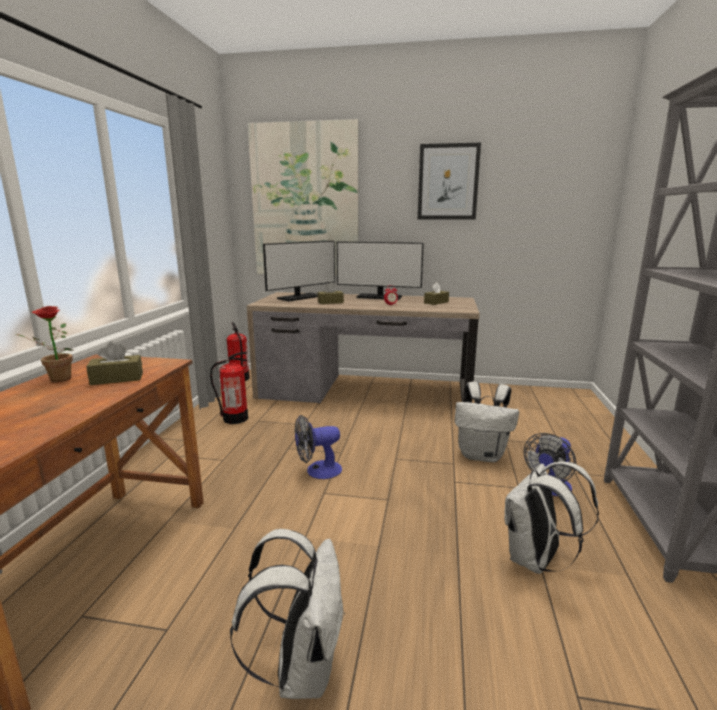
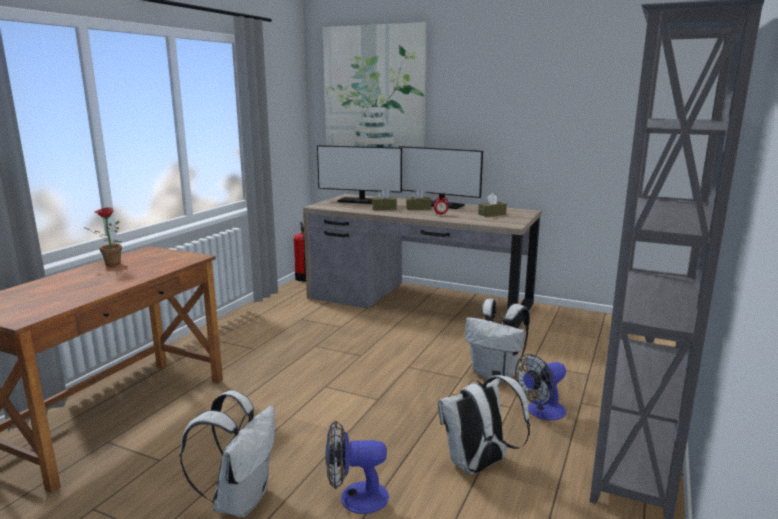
camera: 15 degrees right, 0 degrees up
brown tissue box [86,342,143,385] -> brown tissue box moved to [406,189,432,210]
fire extinguisher [210,352,248,424] -> none
monitor [263,241,335,301] -> monitor turned 45 degrees clockwise [317,145,402,204]
fan [295,415,342,479] -> fan moved to [326,420,389,514]
picture [418,143,481,219] -> none

